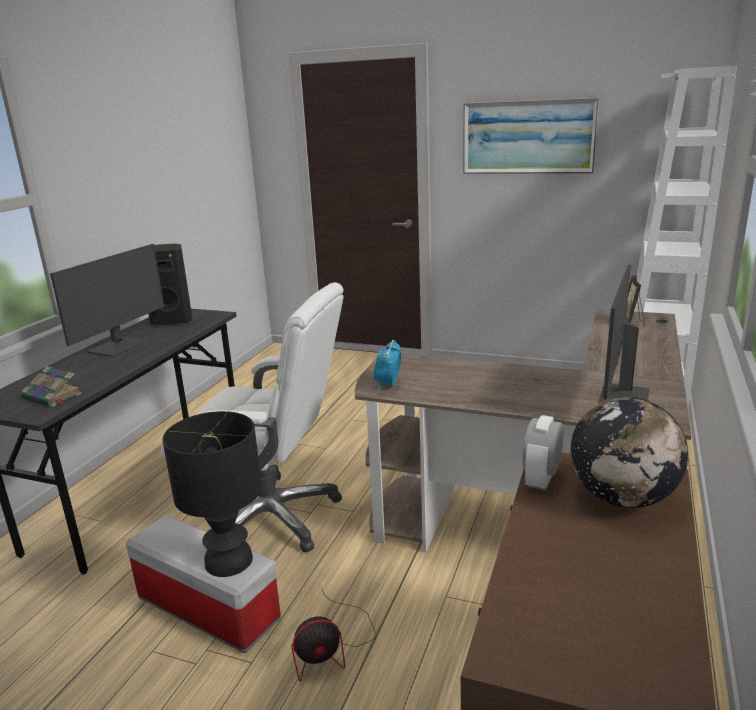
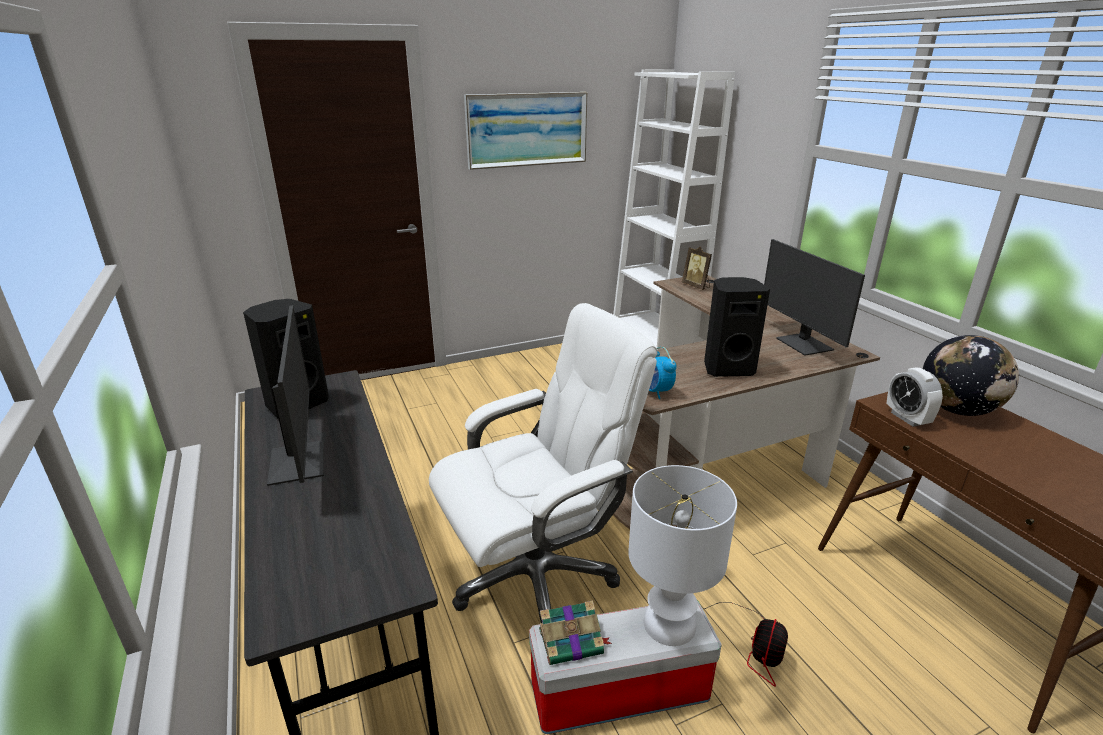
camera: 45 degrees left, 5 degrees up
book [22,366,82,407] -> book moved to [539,600,612,665]
black table lamp [162,411,262,577] -> white table lamp [628,465,737,646]
none -> black speaker [704,277,770,377]

